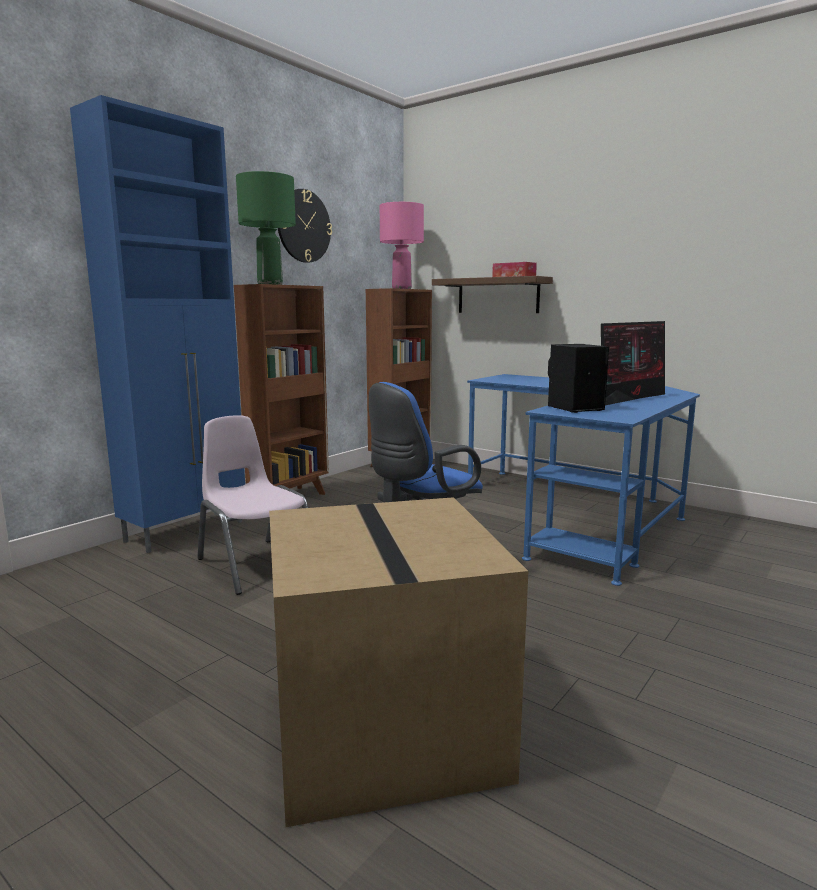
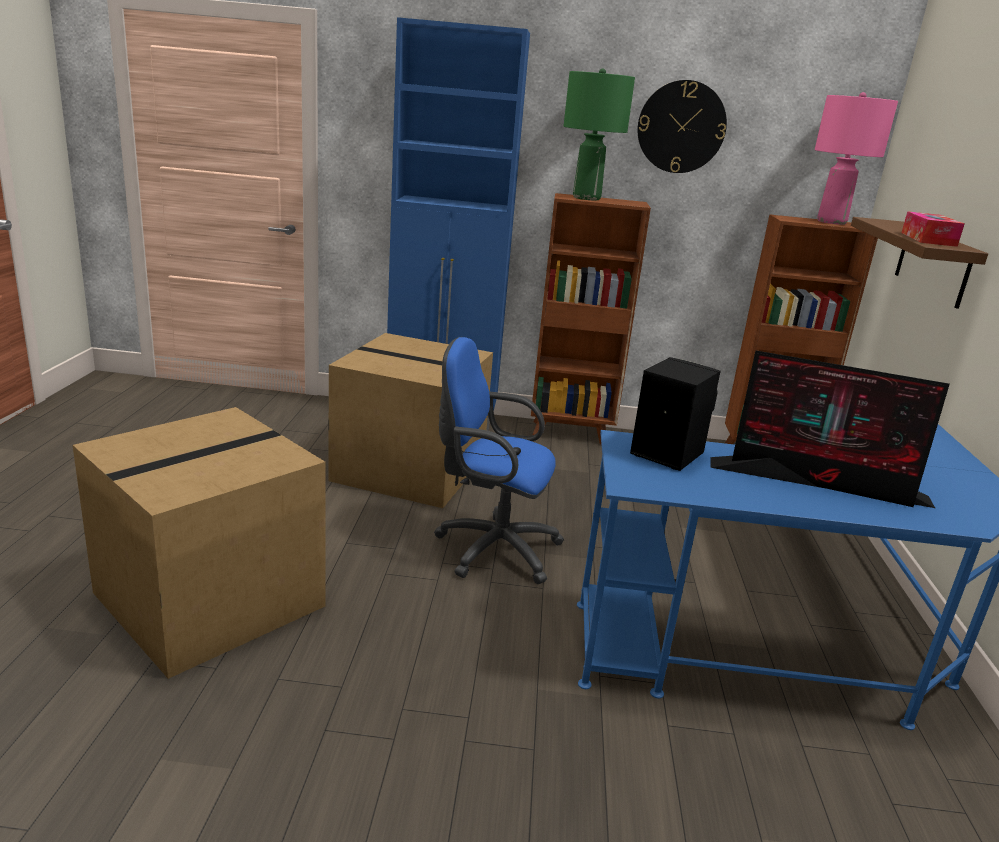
camera: 55 degrees right, 10 degrees up
pink chair [197,415,308,595] -> cardboard box [329,333,493,508]

